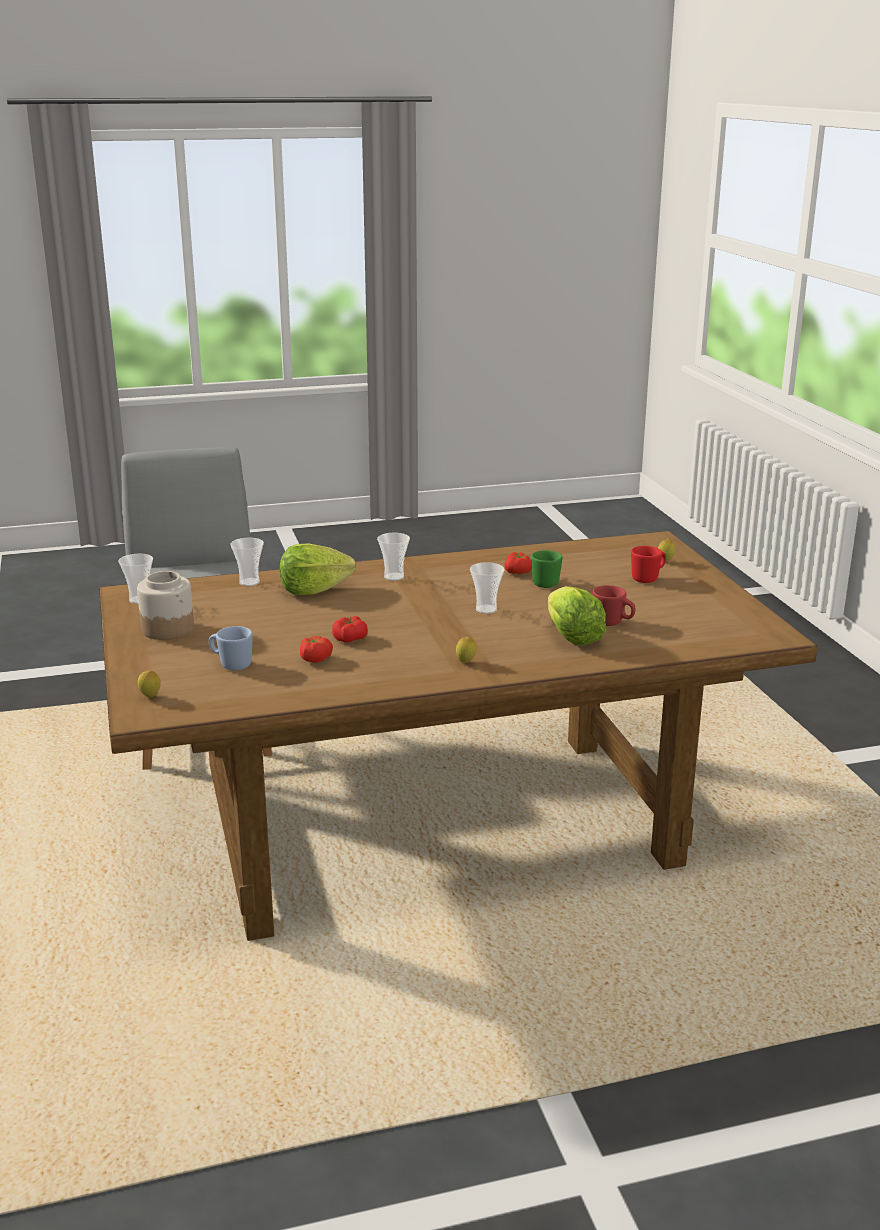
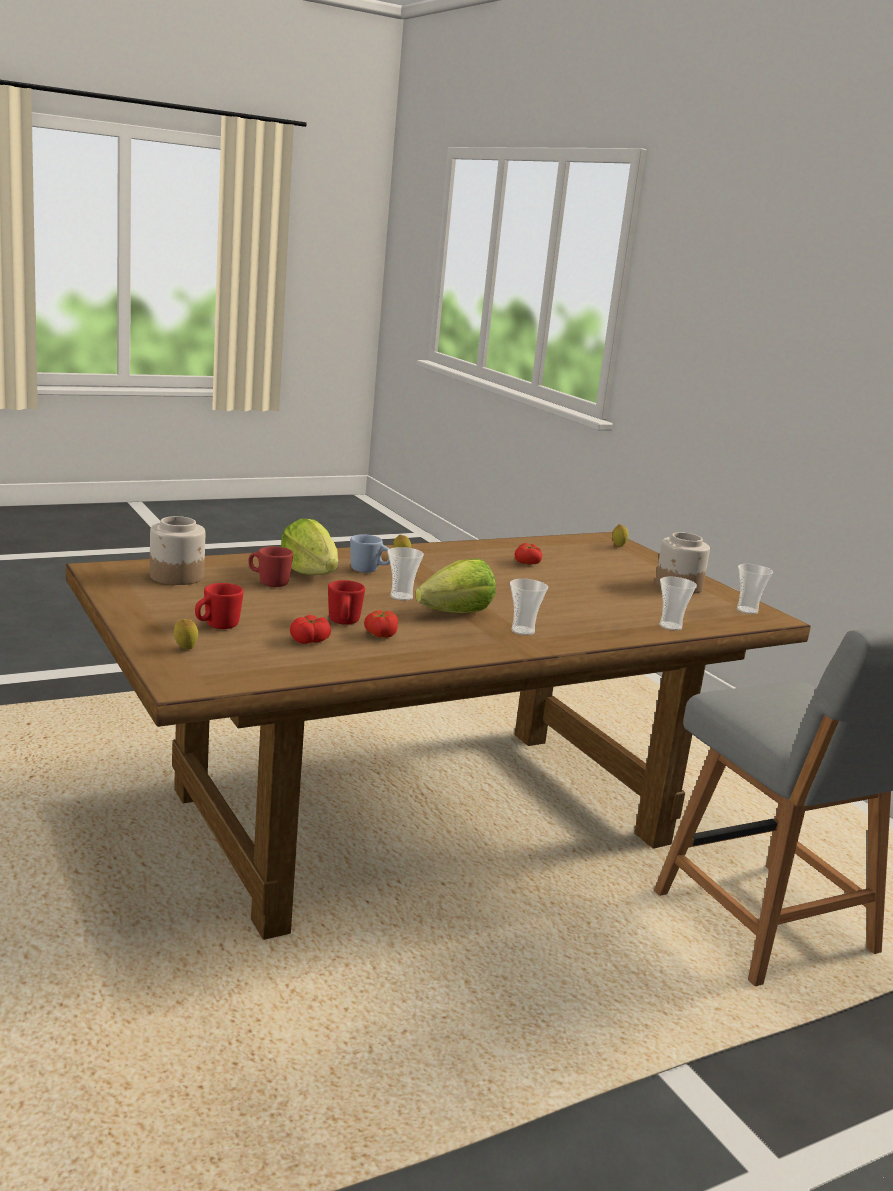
camera: 165 degrees right, 5 degrees down
blue mug [209,626,253,671] -> blue mug moved to [350,534,390,573]
lettuce [280,543,356,595] -> lettuce moved to [415,558,496,613]
tomato [332,616,368,643] -> tomato moved to [290,615,331,644]
green mug [531,550,562,588] -> red mug [328,580,365,625]
none -> jar [150,516,205,585]

